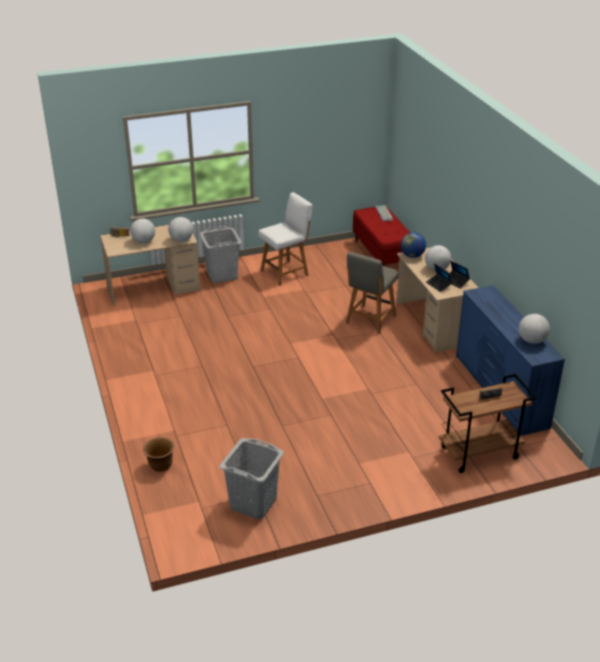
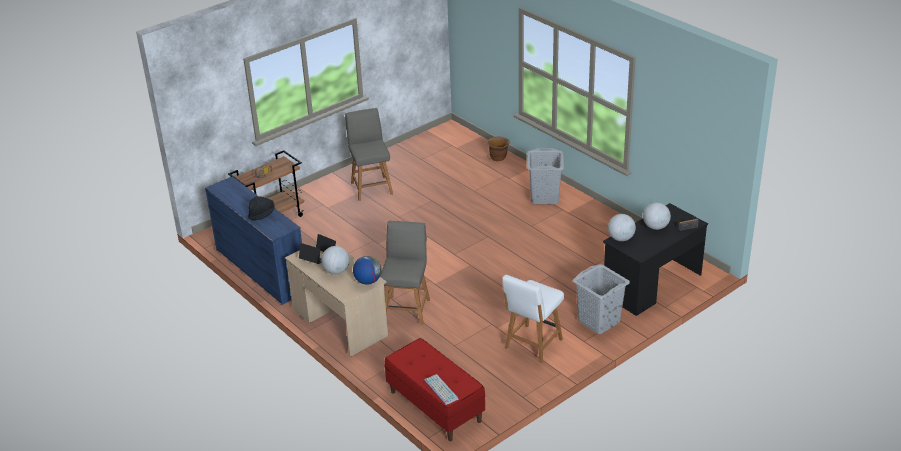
camera: 160 degrees right, 0 degrees up
beige desk [100,225,200,307] -> black desk [603,203,708,316]
grey laundry basket [220,438,284,519] -> grey laundry basket moved to [527,148,564,204]
globe [519,314,550,344] -> none
none -> black hat [248,196,275,220]
none -> grey chair [345,108,393,201]

